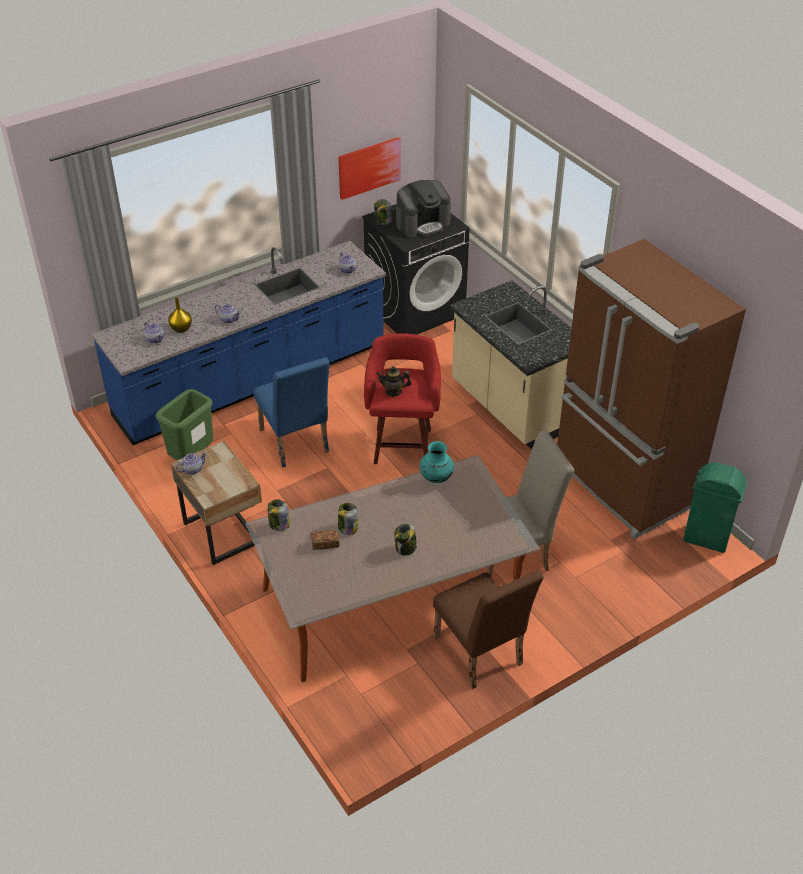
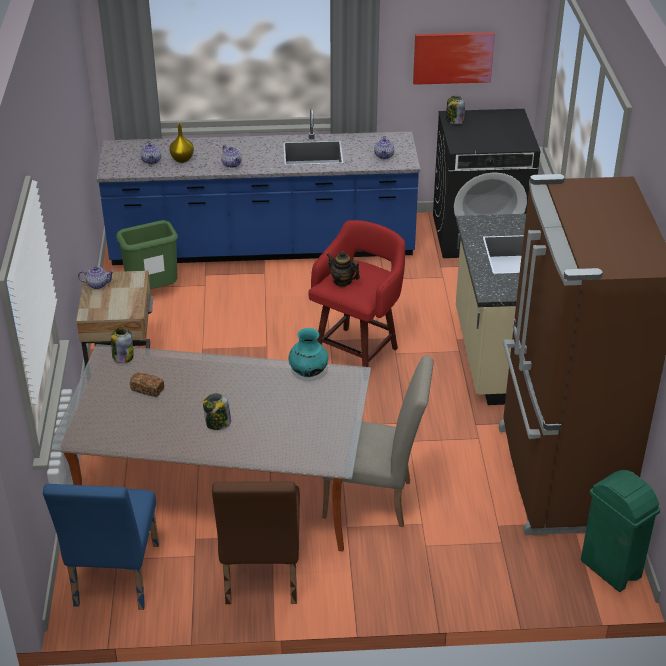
camera: 30 degrees right, 5 degrees down
blue chair [254,357,330,468] -> blue chair moved to [43,484,159,610]
jar [338,503,358,535] -> none
coffee machine [396,180,451,237] -> none

